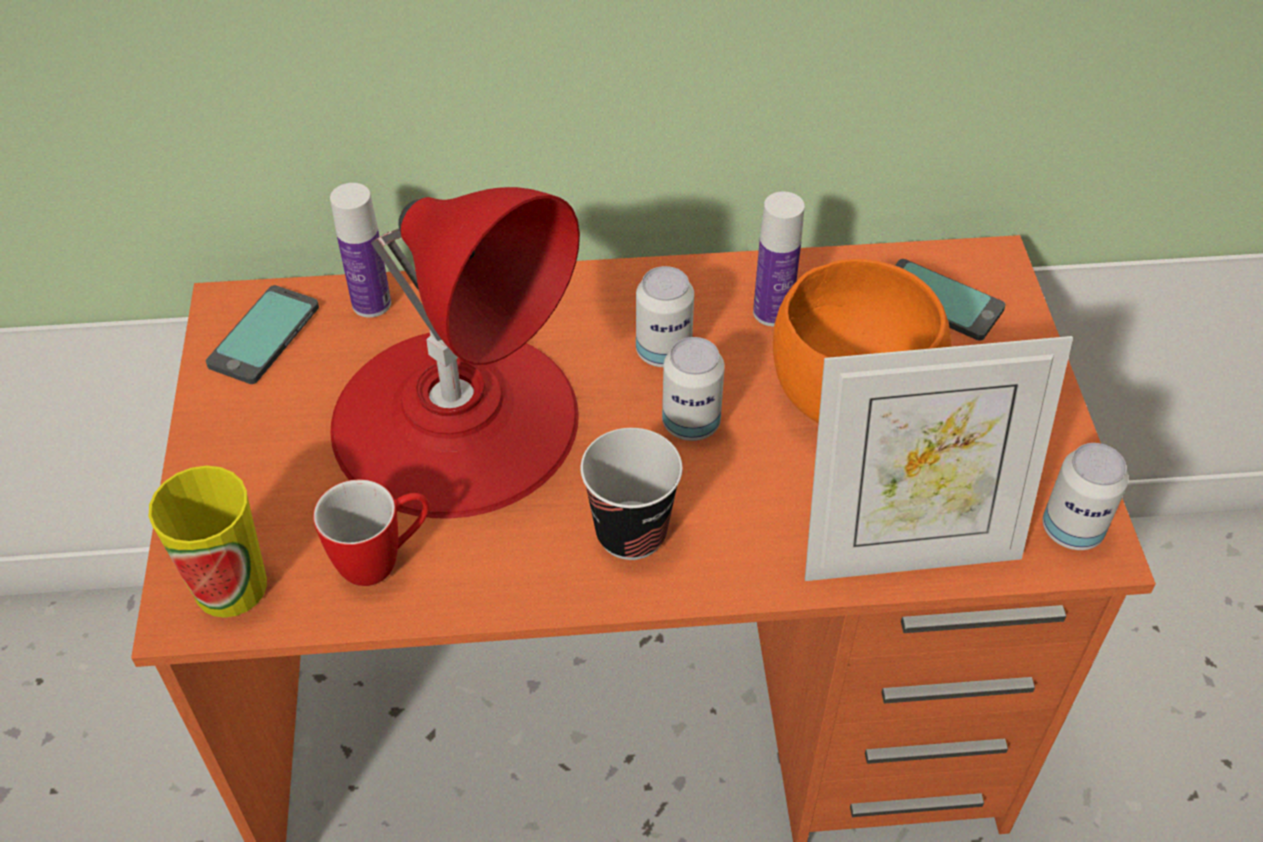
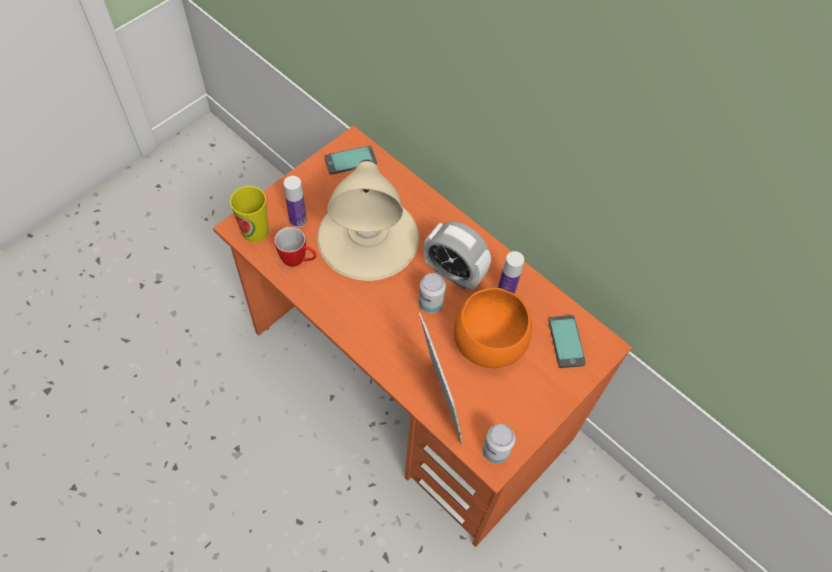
camera: 45 degrees right, 10 degrees up
bottle [330,183,391,317] -> bottle moved to [284,176,307,227]
red table lamp [330,187,580,519] -> beige table lamp [317,160,419,281]
cup [580,428,683,560] -> none
can [636,266,694,367] -> alarm clock [424,221,491,291]
picture frame [805,336,1073,581] -> picture frame turned 150 degrees counterclockwise [419,313,463,445]

